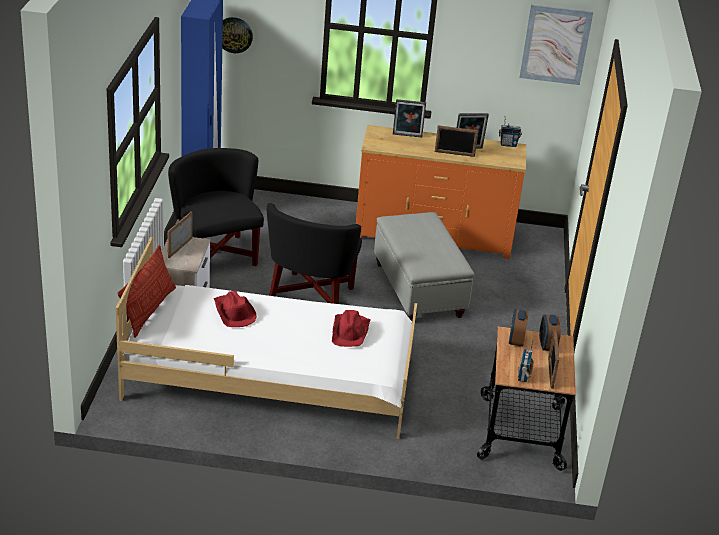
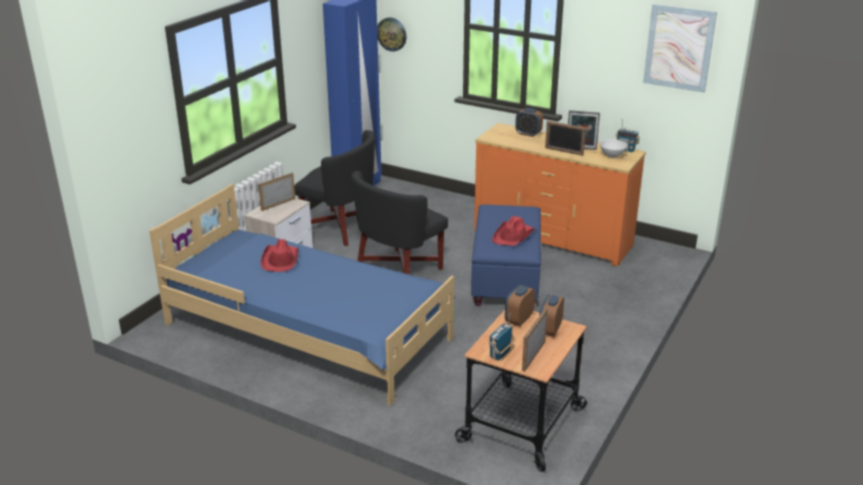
camera: 25 degrees right, 5 degrees down
white bed [116,237,417,439] -> blue bed [149,184,455,406]
pillow [118,245,176,338] -> none
black armchair [168,148,264,266] -> black armchair turned 120 degrees clockwise [294,130,375,246]
red hat [332,310,371,347] -> red hat moved to [492,216,535,246]
grey ottoman [374,212,475,321] -> blue ottoman [471,204,541,306]
picture frame [393,99,426,138] -> alarm clock [515,108,543,137]
none -> white bowl [600,139,627,158]

